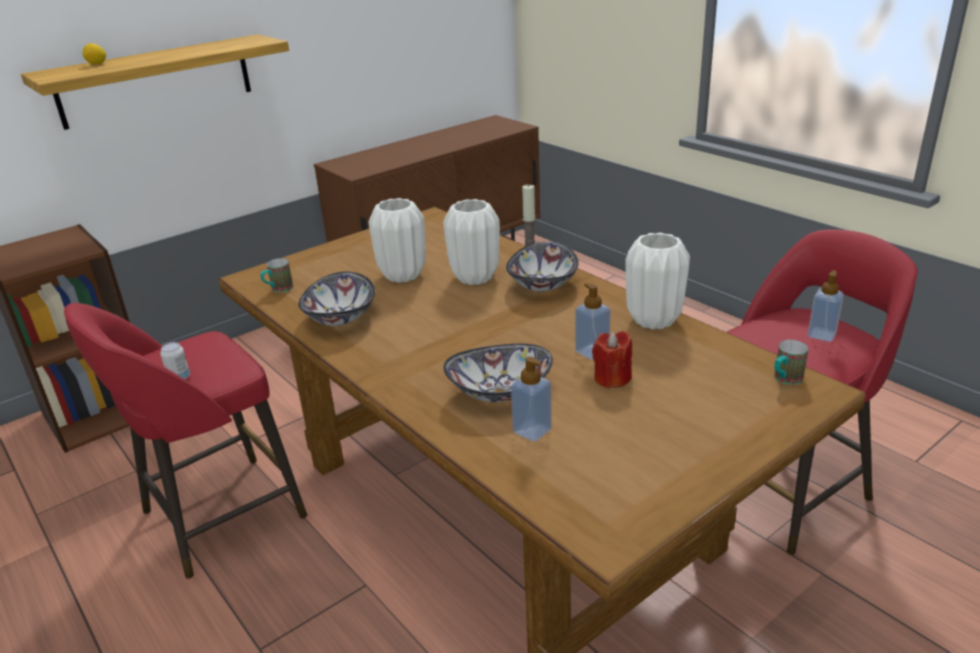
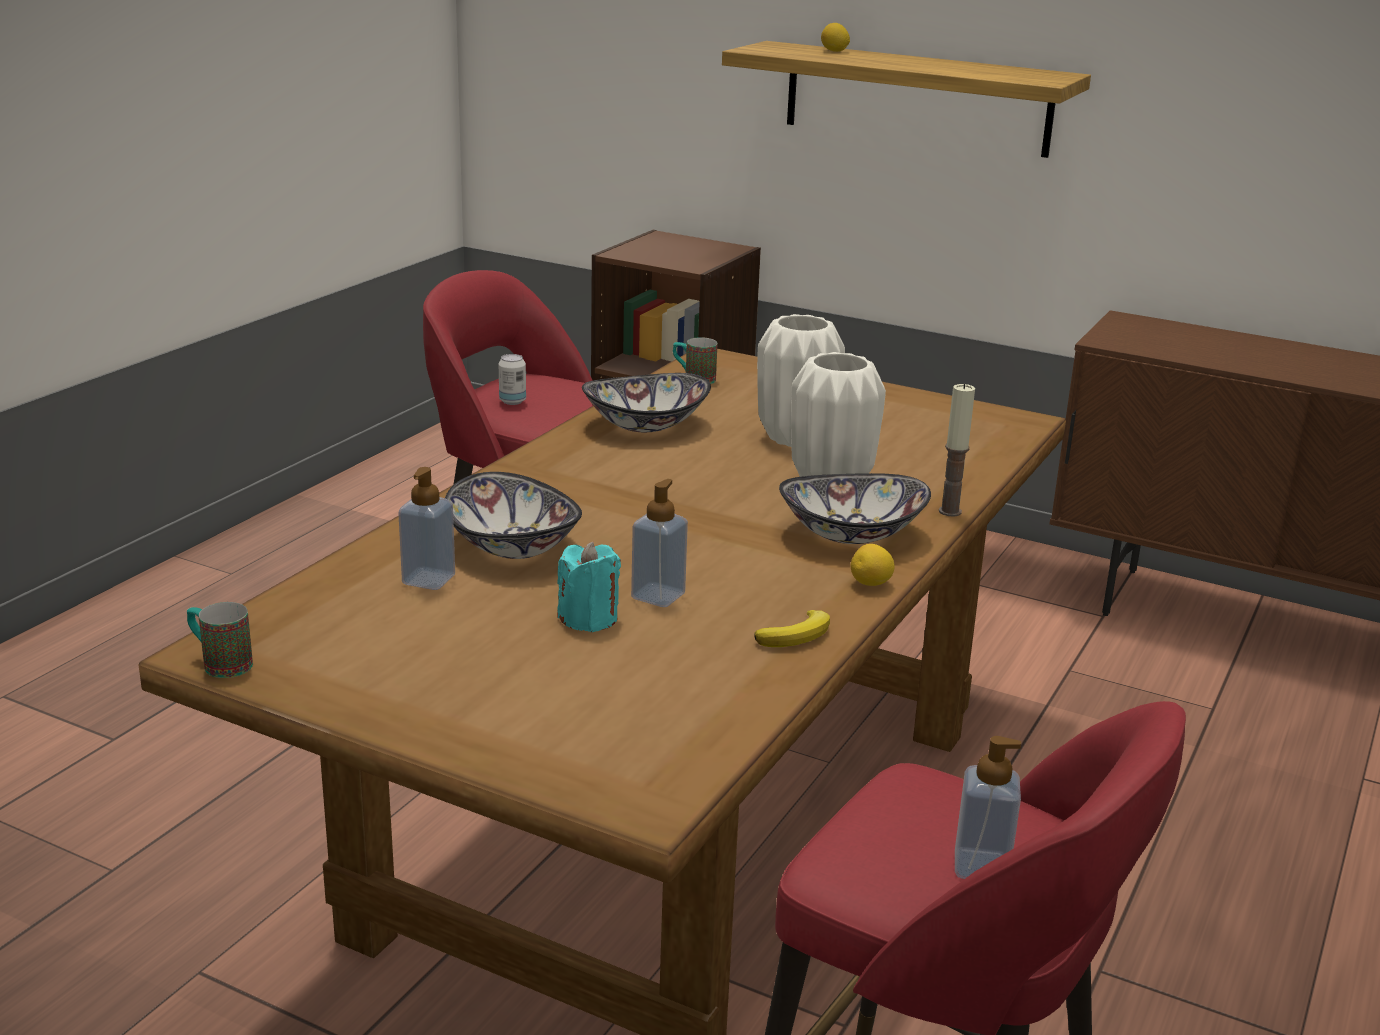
camera: 65 degrees right, 5 degrees down
red candle [592,331,632,388] -> turquoise candle [557,542,621,632]
white vase [625,233,690,330] -> banana [754,610,830,647]
mug [774,340,808,385] -> mug moved to [187,602,253,678]
none -> lemon [851,544,895,586]

